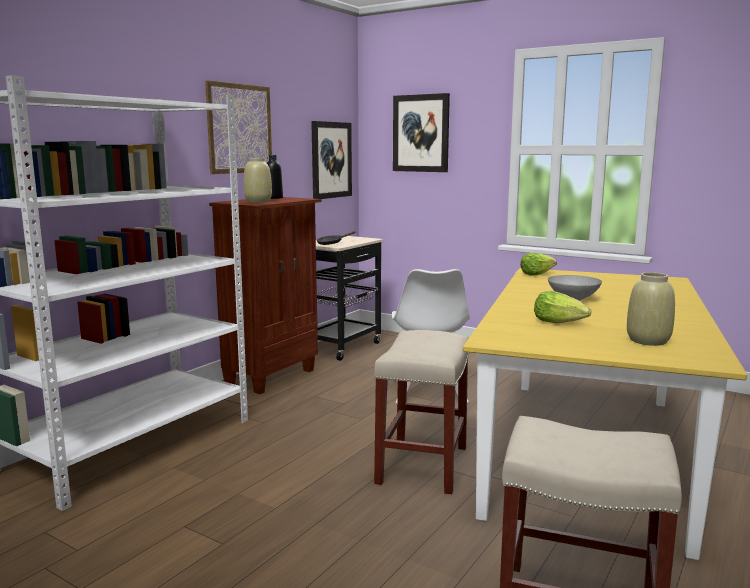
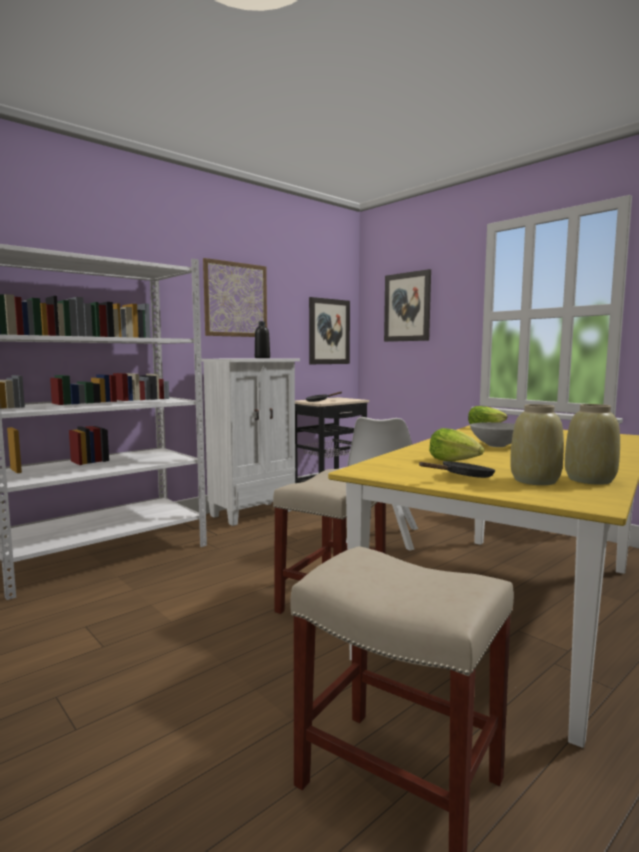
camera: 15 degrees right, 5 degrees down
brown cabinet [209,197,321,394] -> white cabinet [201,358,300,526]
beige vase [244,158,272,203] -> beige vase moved to [565,404,620,485]
none -> black frying pan [419,461,495,478]

